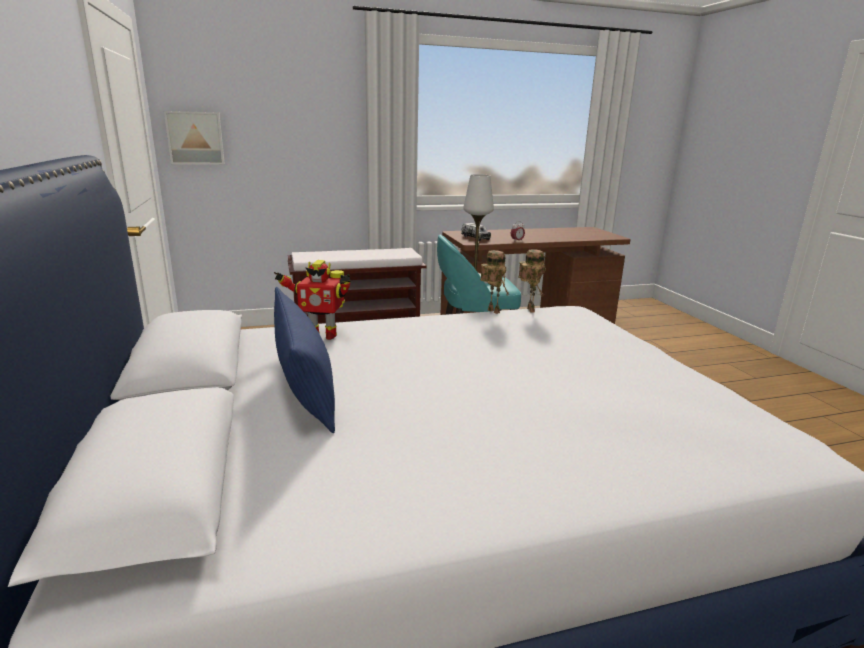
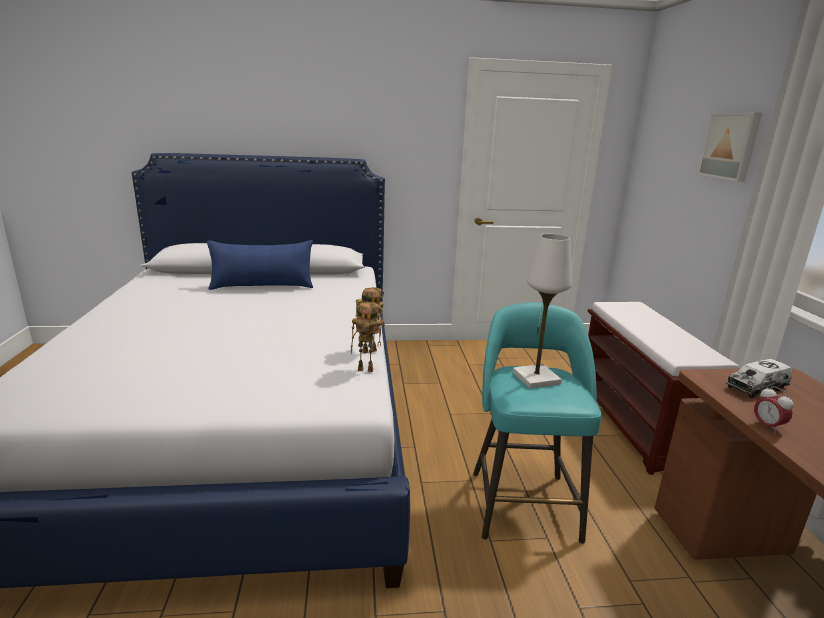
camera: 100 degrees right, 0 degrees up
picture [164,111,225,165] -> picture moved to [697,112,762,182]
toy robot [274,260,350,340] -> none

